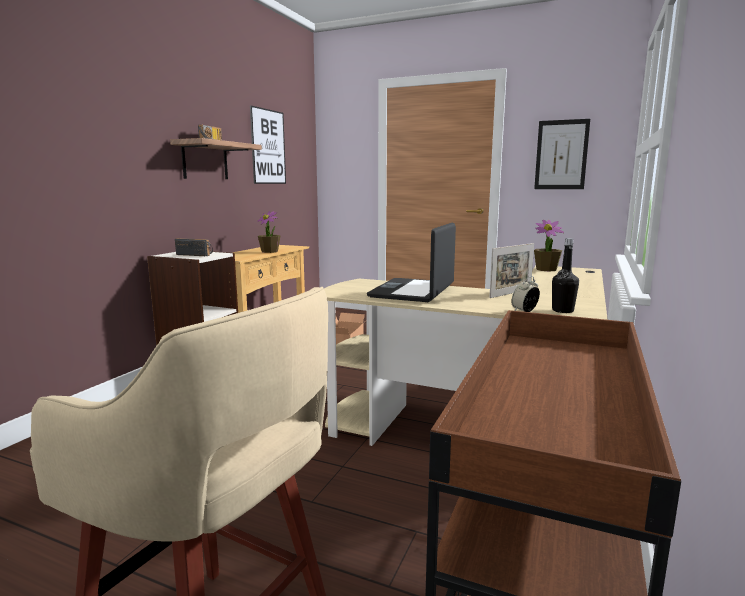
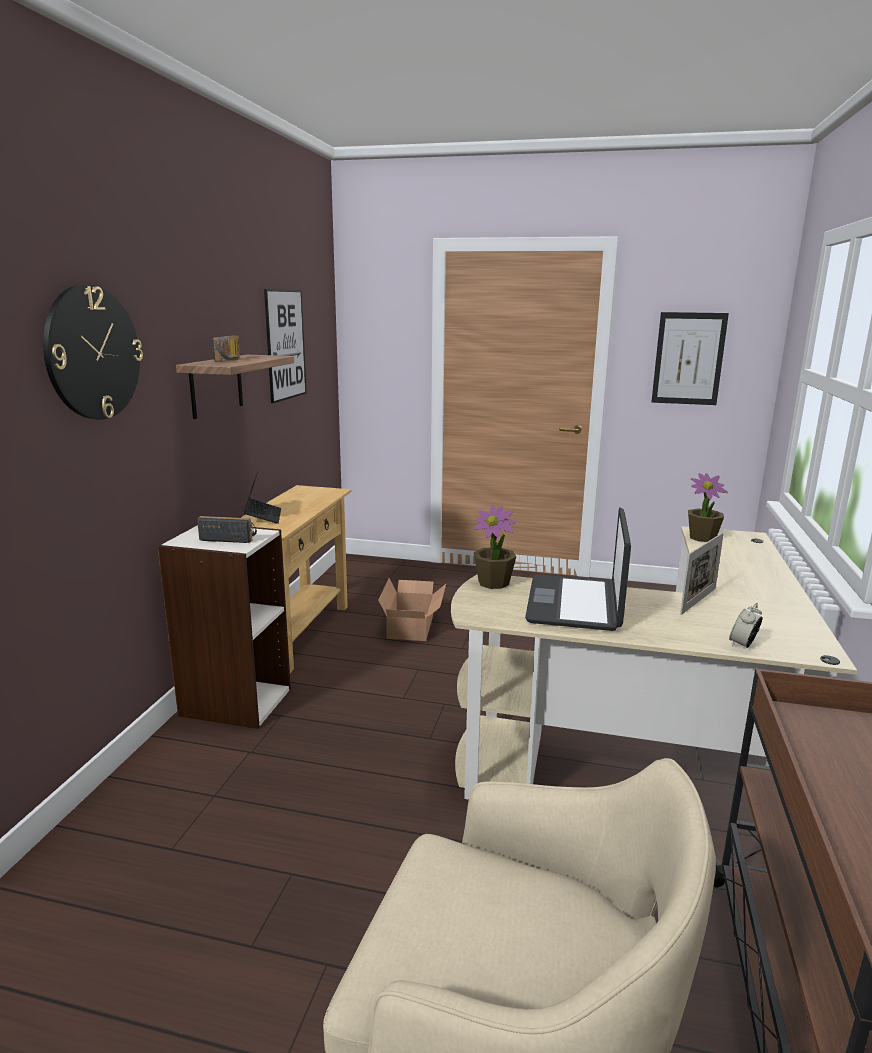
camera: 10 degrees left, 5 degrees up
potted plant [257,211,280,253] -> potted plant moved to [474,505,516,589]
black bottle [552,238,579,313] -> none
none -> wall clock [43,284,143,420]
none -> laptop [243,468,281,524]

